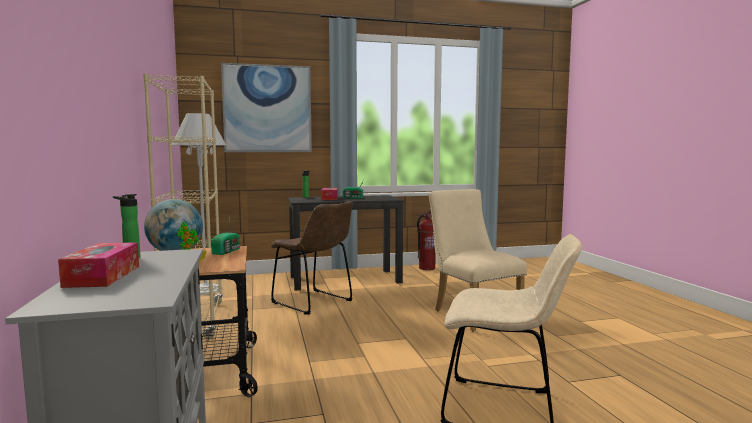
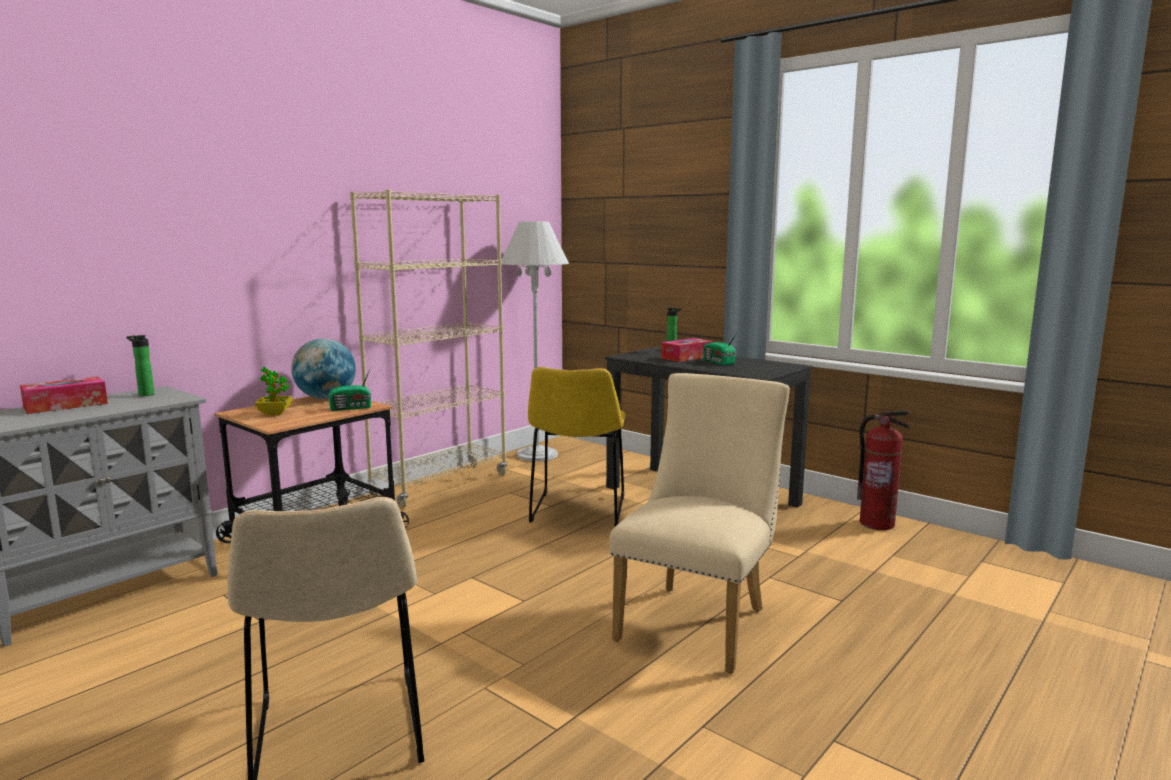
camera: 55 degrees right, 5 degrees up
picture [221,63,312,152] -> none
brown chair [271,201,353,315] -> yellow chair [528,367,626,526]

